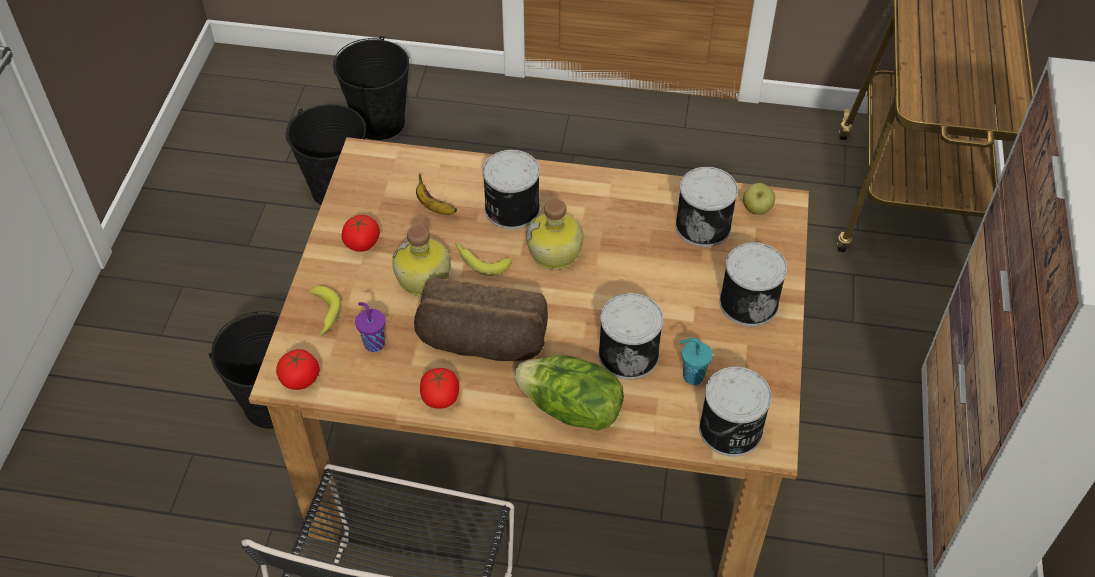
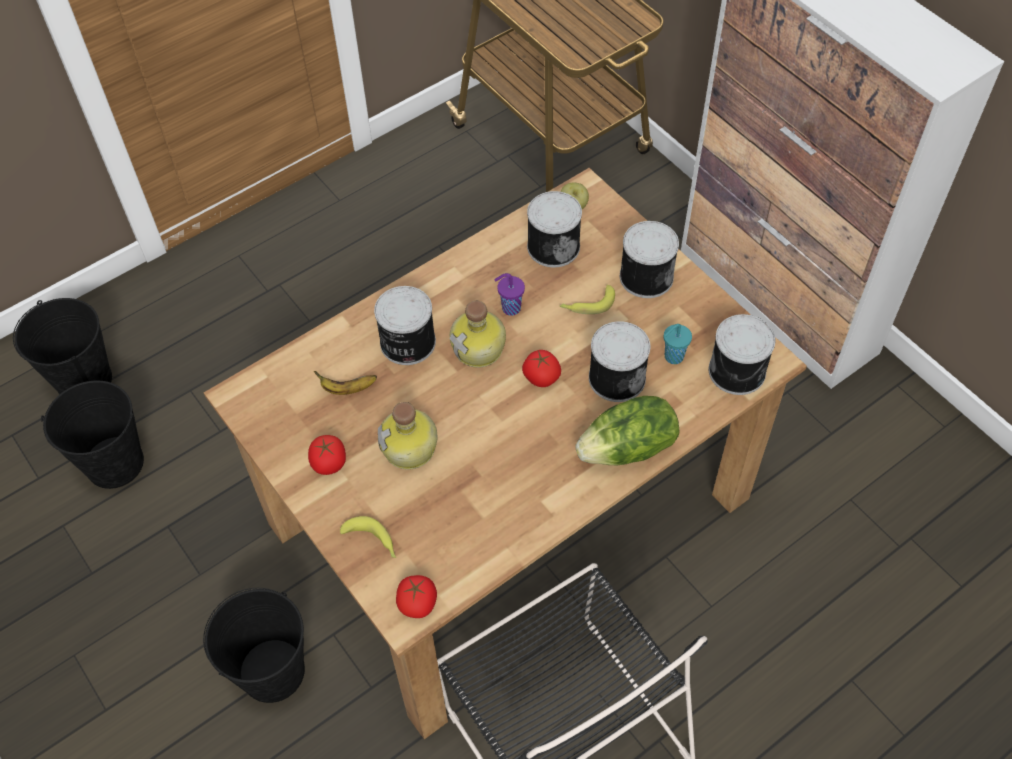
camera: 45 degrees left, 5 degrees up
purple cup [355,302,386,352] -> purple cup moved to [494,273,525,316]
bread [414,278,548,361] -> none
tomato [420,368,459,409] -> tomato moved to [522,350,561,387]
banana [455,243,512,276] -> banana moved to [560,285,615,314]

